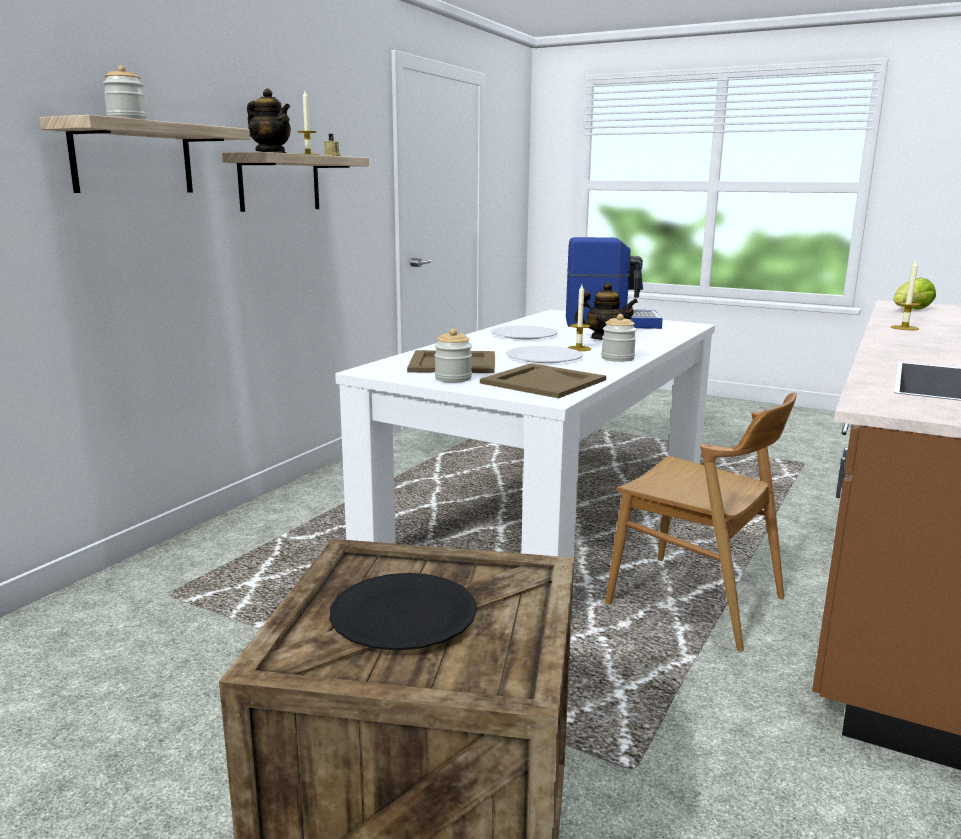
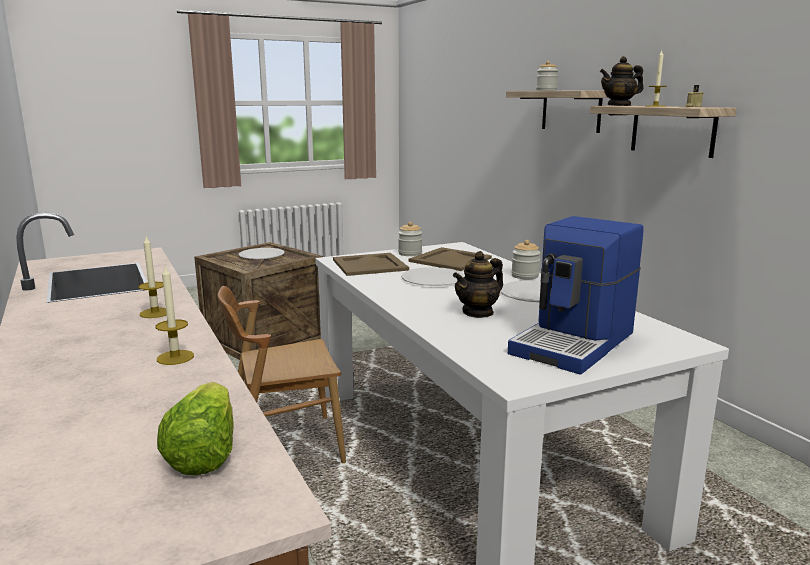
camera: 125 degrees right, 0 degrees up
black plate [330,573,477,650] -> white plate [239,248,284,259]
candle [567,285,591,351] -> candle moved to [138,236,167,318]
jar [601,314,637,362] -> jar moved to [511,240,540,279]

